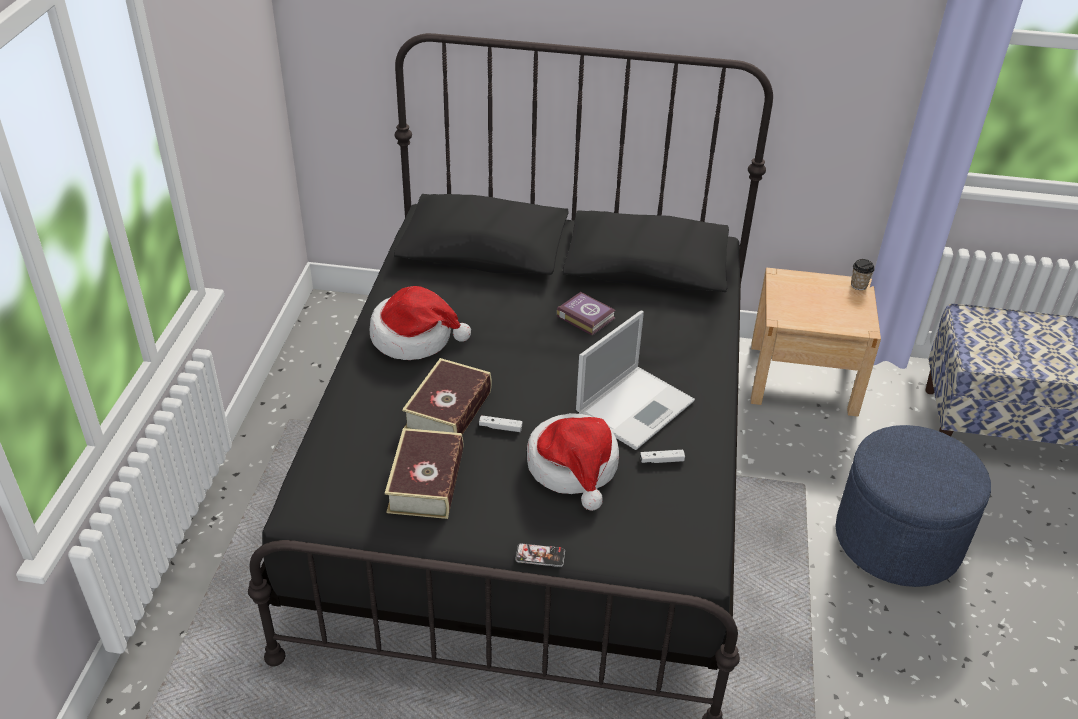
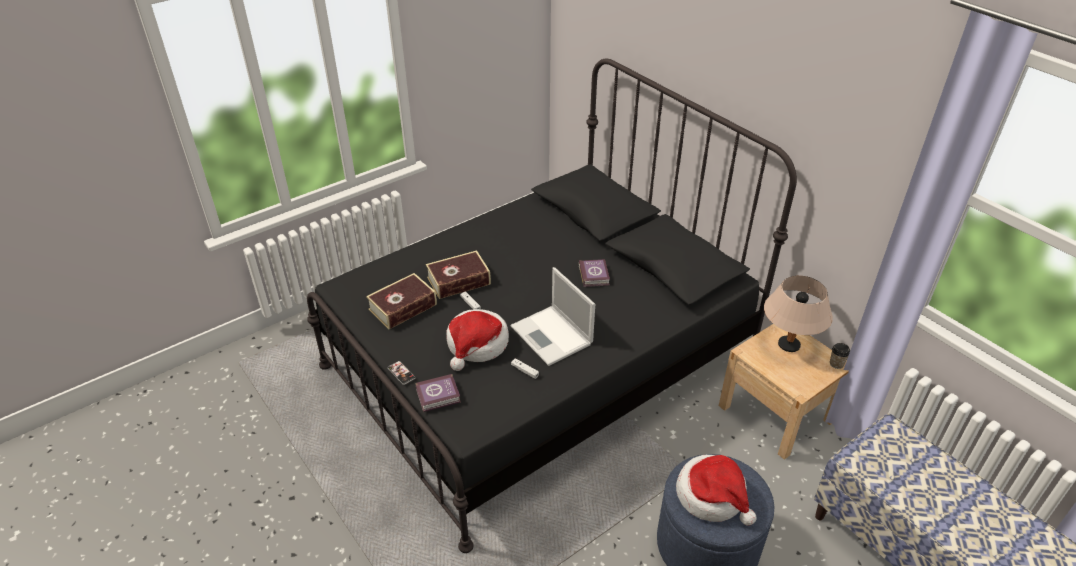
camera: 45 degrees right, 0 degrees up
hat [369,286,471,360] -> hat moved to [676,455,756,525]
laptop [576,311,695,450] -> laptop turned 60 degrees clockwise [510,267,595,366]
none -> book [415,374,461,412]
none -> beige table lamp [764,276,833,352]

